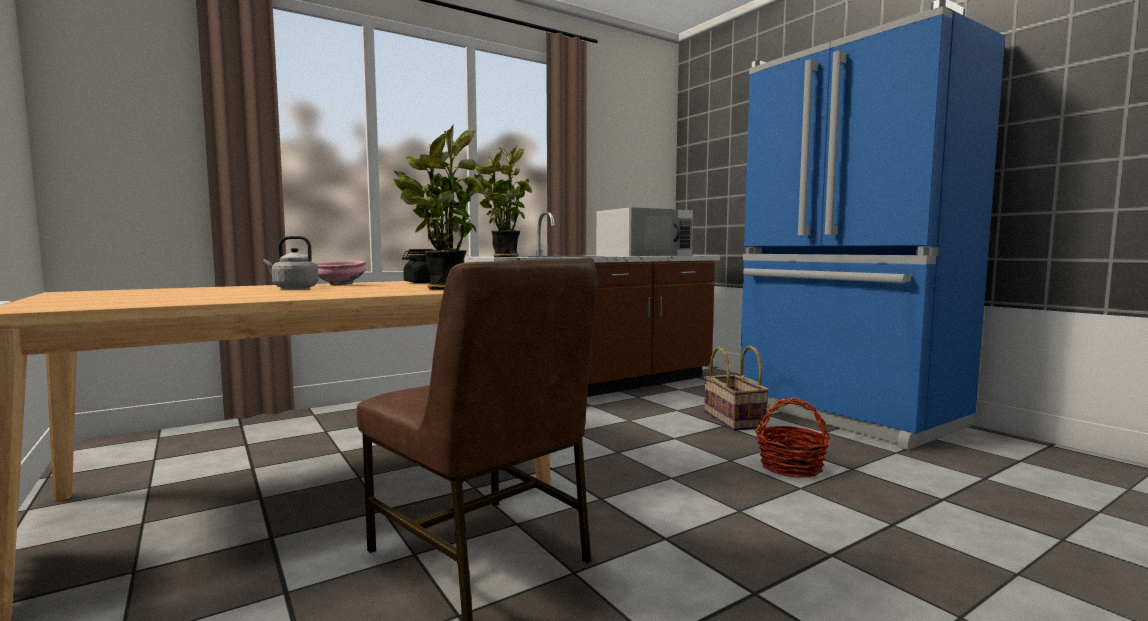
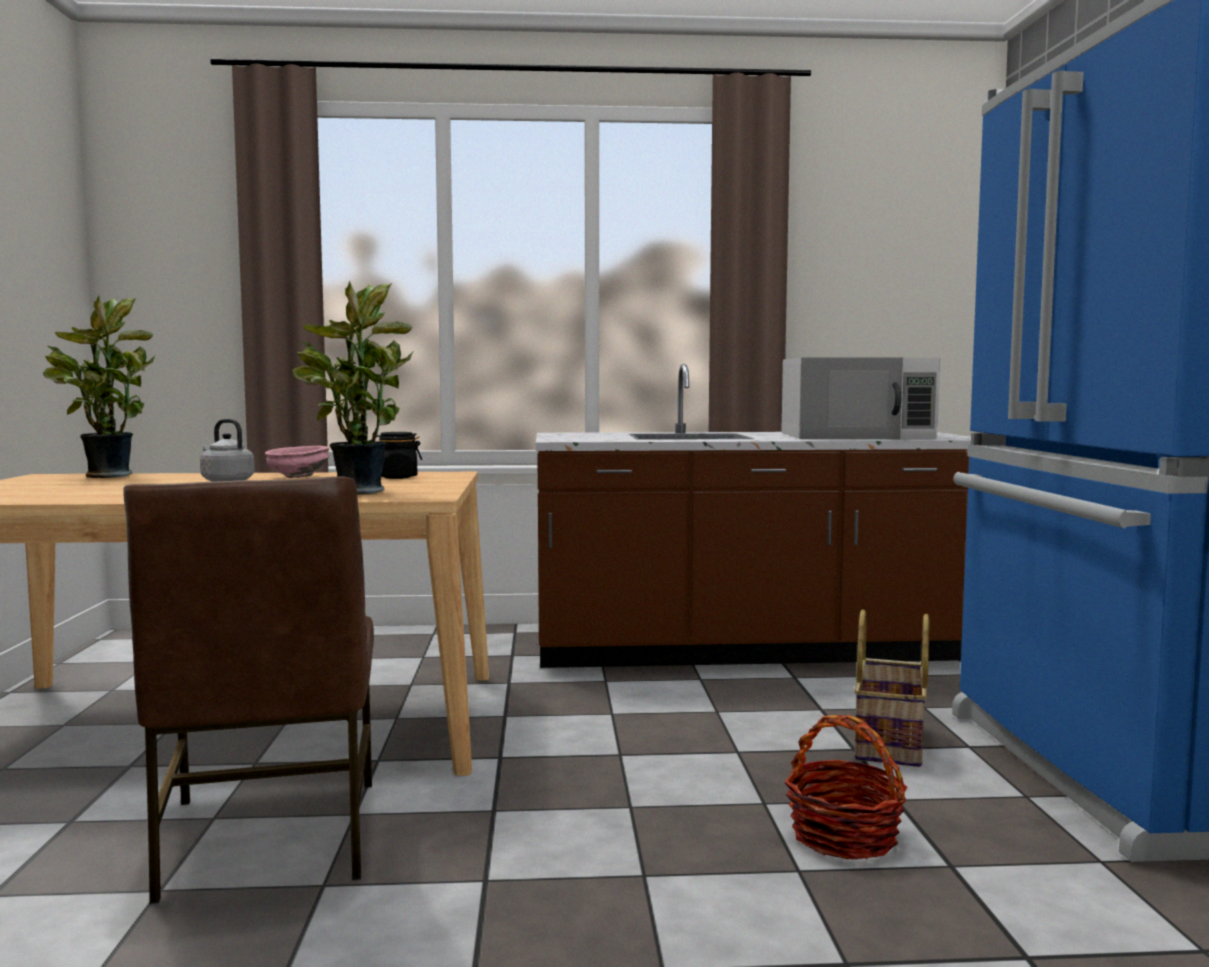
camera: 30 degrees right, 0 degrees up
potted plant [473,146,532,257] -> potted plant moved to [43,296,156,478]

